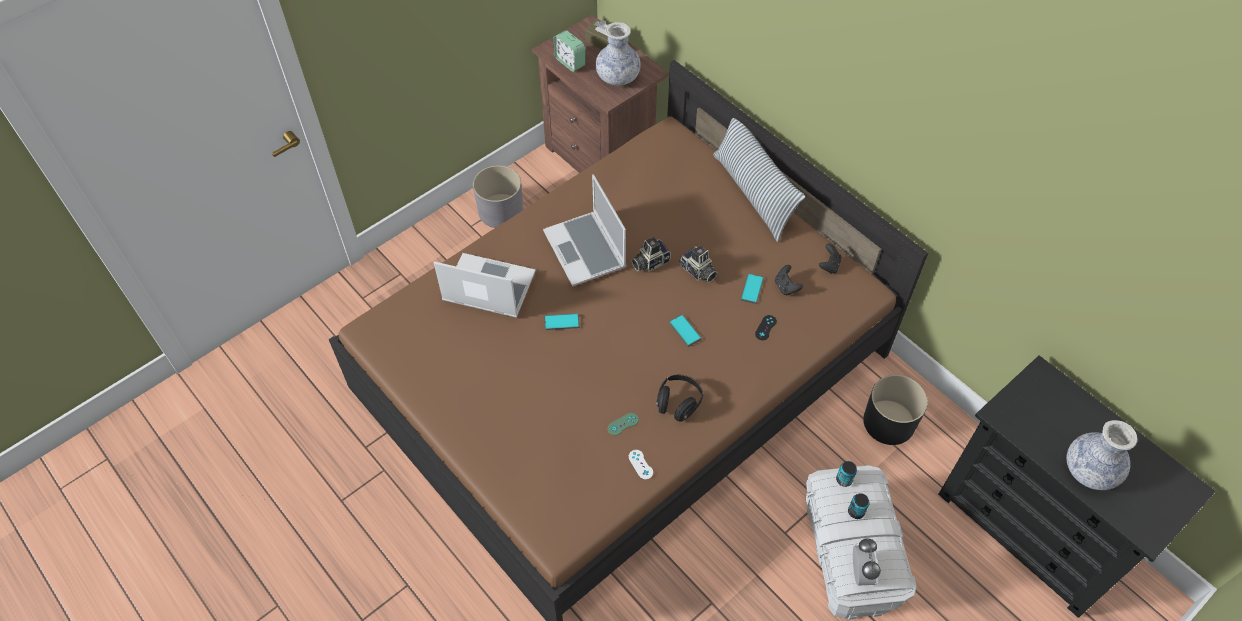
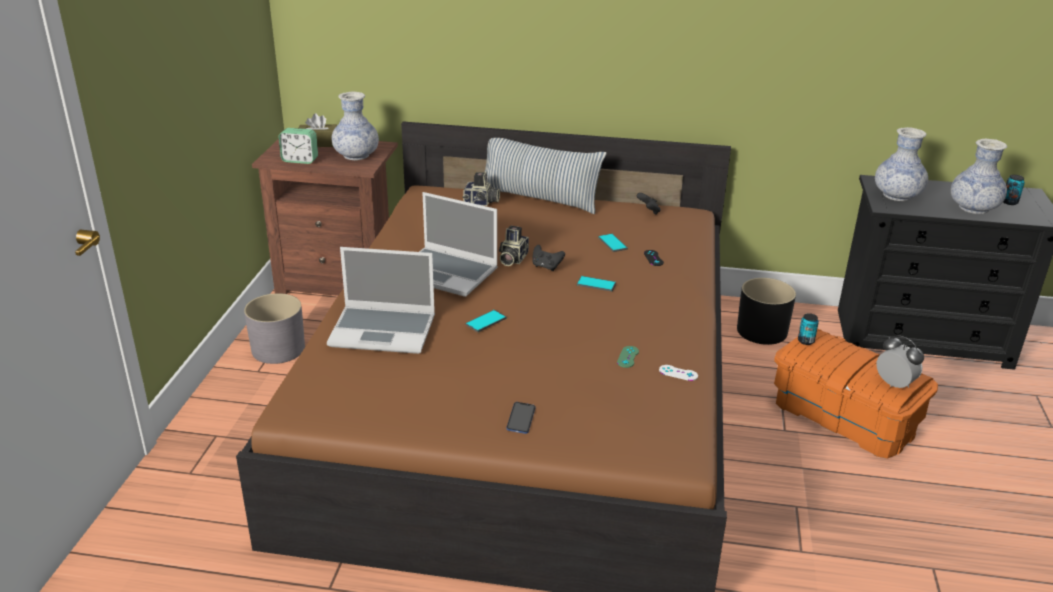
camera: 40 degrees left, 25 degrees down
laptop [434,253,536,318] -> laptop turned 150 degrees counterclockwise [327,247,435,354]
black headphones [656,374,703,422] -> none
camera [679,245,718,283] -> camera moved to [463,171,500,206]
black game controller [775,265,803,296] -> black game controller moved to [532,245,565,271]
white storage box [805,465,917,620] -> orange storage box [774,328,938,459]
can [848,493,870,519] -> can moved to [1003,175,1025,205]
none -> phone [506,402,536,434]
none -> vase [875,127,928,201]

